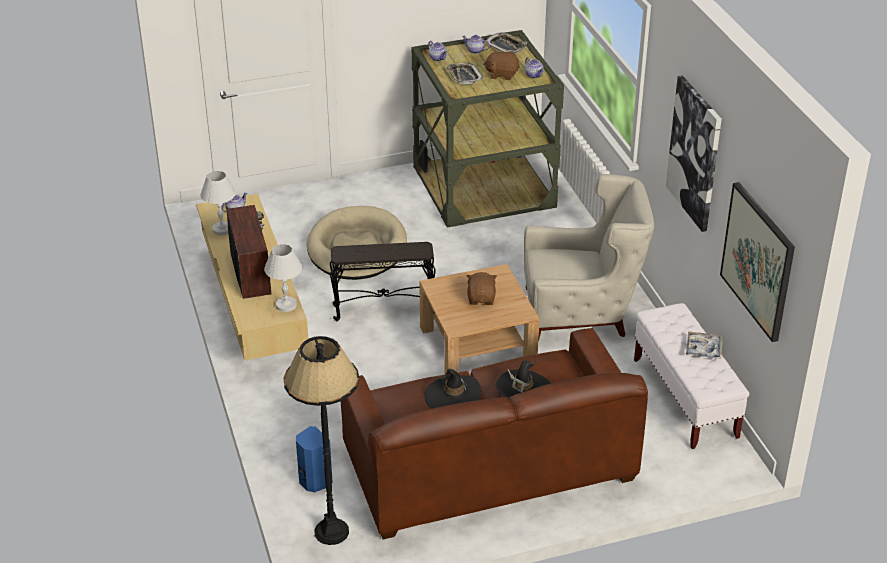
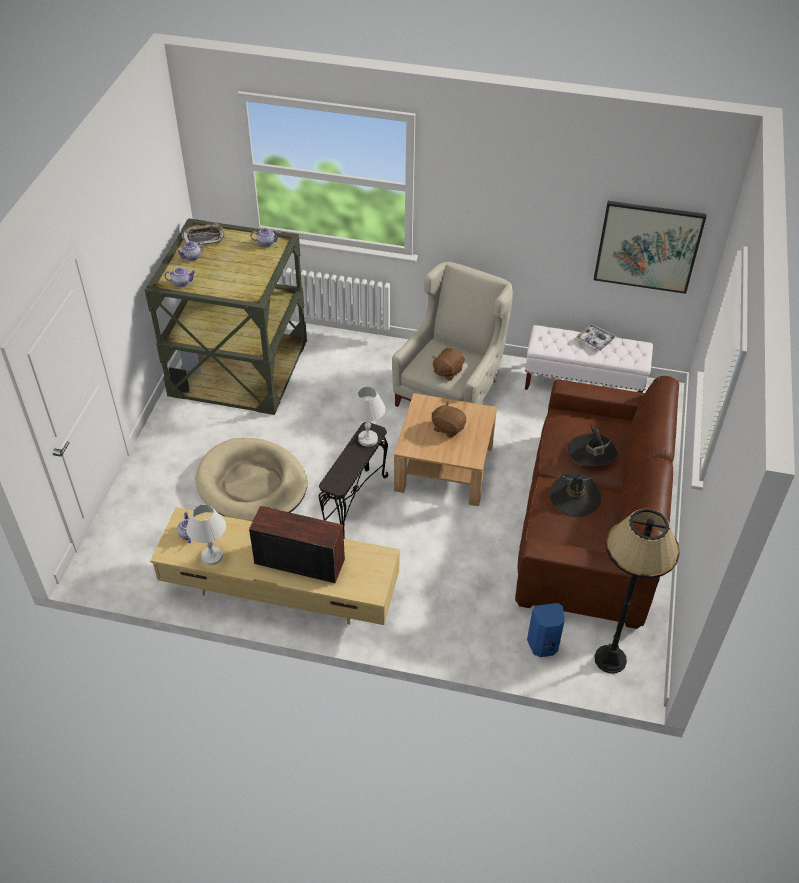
camera: 60 degrees left, 10 degrees up
white table lamp [264,244,302,312] -> white table lamp moved to [350,387,385,447]
tray [446,63,483,84] -> none
brown plush toy [483,50,520,80] -> brown plush toy moved to [432,348,464,381]
picture [666,75,722,232] -> none

